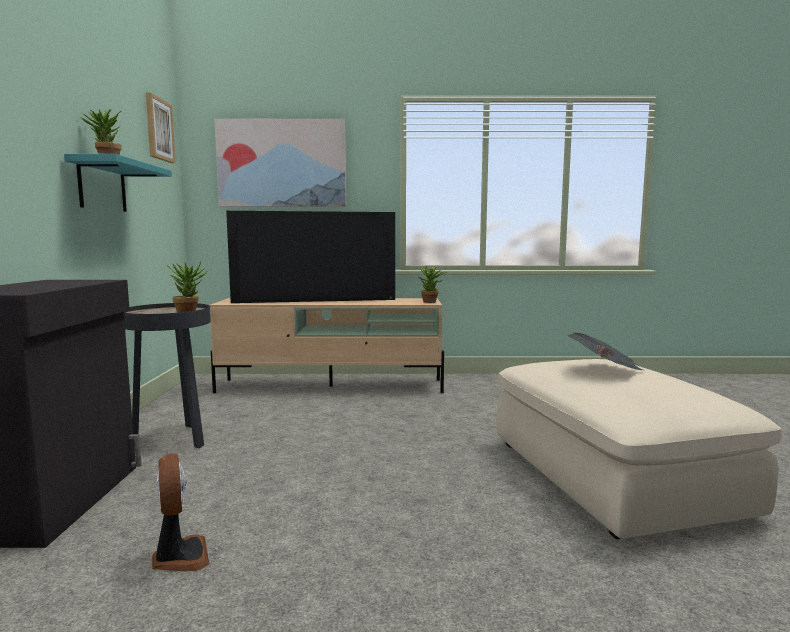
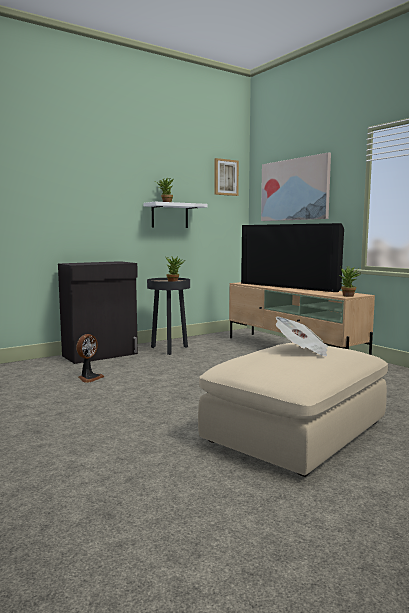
camera: 55 degrees right, 0 degrees up
turquoise shelf [64,154,172,212] -> white shelf [144,202,207,228]

